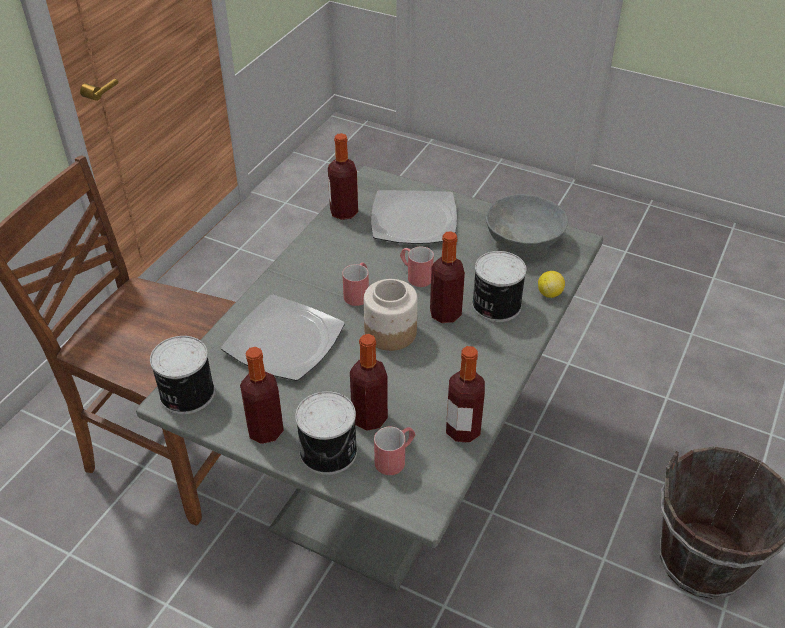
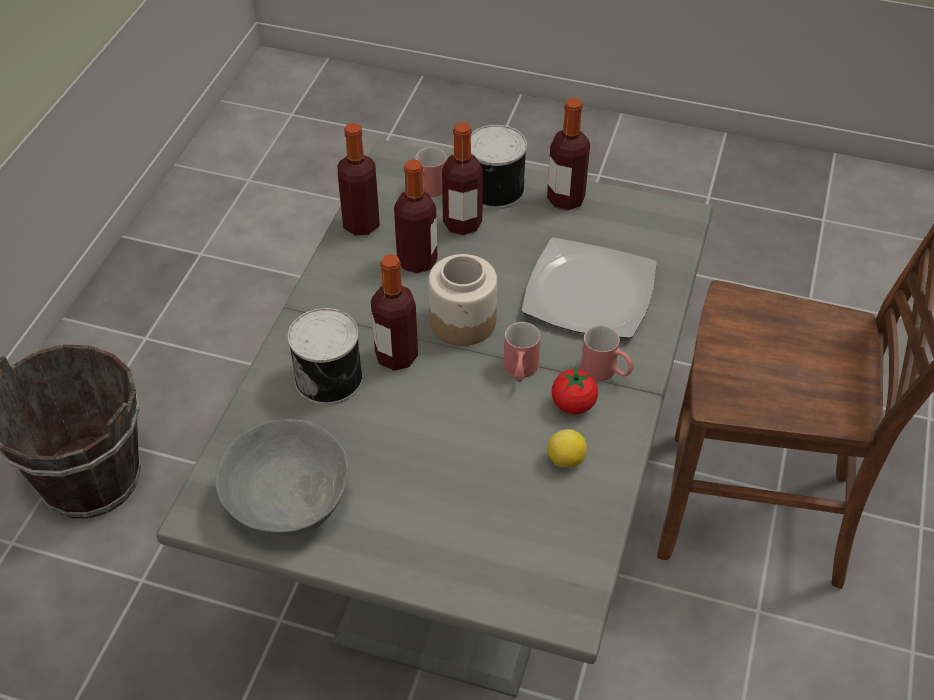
camera: 170 degrees right, 5 degrees up
can [150,336,215,414] -> none
bottle [328,133,358,220] -> bottle moved to [394,159,438,274]
plate [371,190,457,244] -> none
red mug [400,246,434,287] -> red mug moved to [581,325,634,382]
lemon [538,271,565,298] -> lemon moved to [547,429,587,467]
none -> tomato [552,367,598,414]

